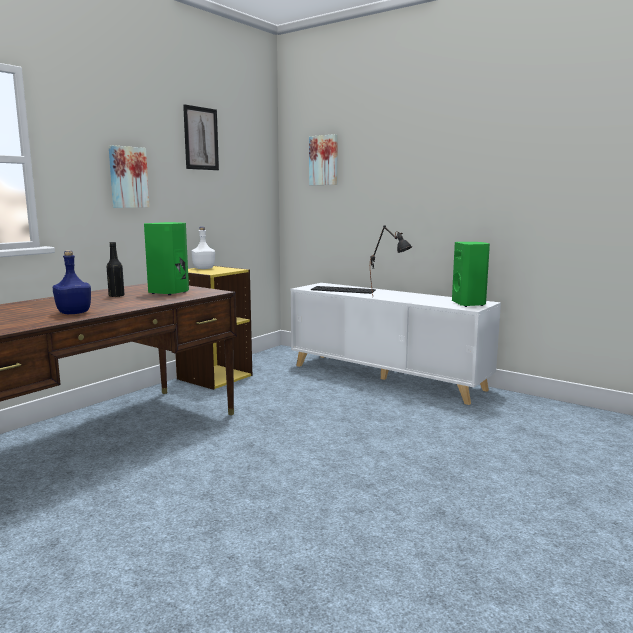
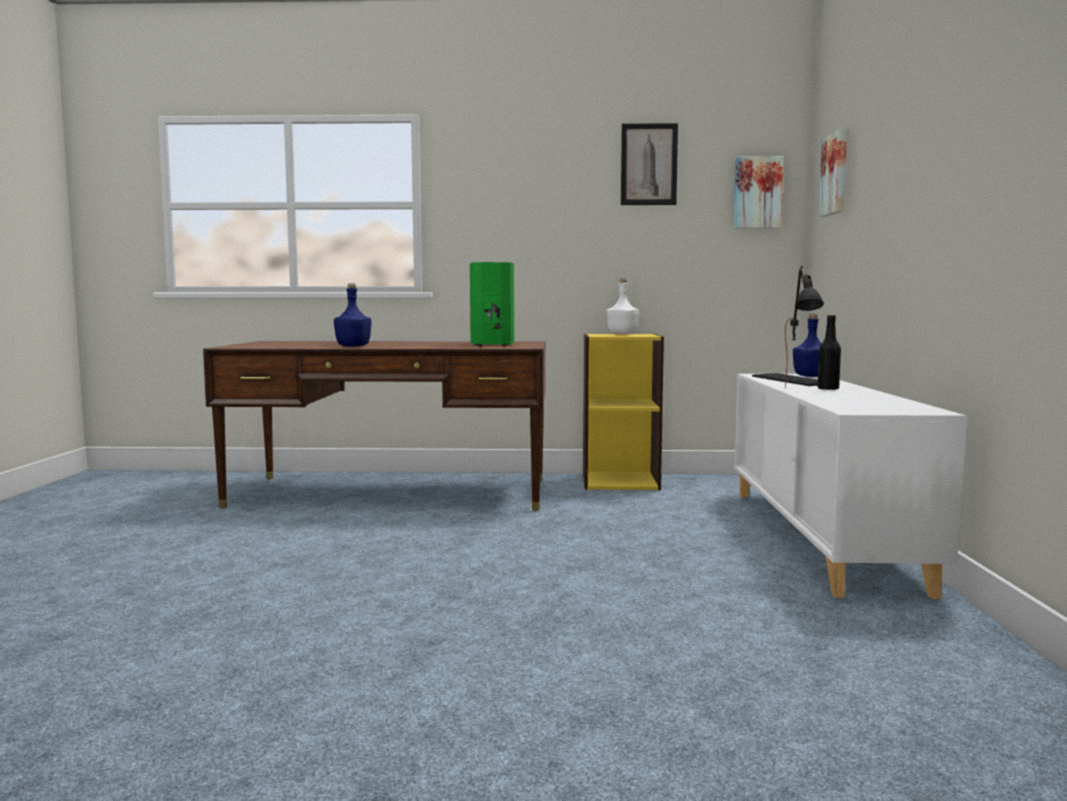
camera: 55 degrees right, 5 degrees down
black bottle [107,242,124,297] -> black bottle moved to [818,315,841,390]
picture [109,145,150,208] -> picture moved to [733,156,784,229]
green speaker [452,242,490,307] -> none
none -> blue bottle [793,314,822,377]

